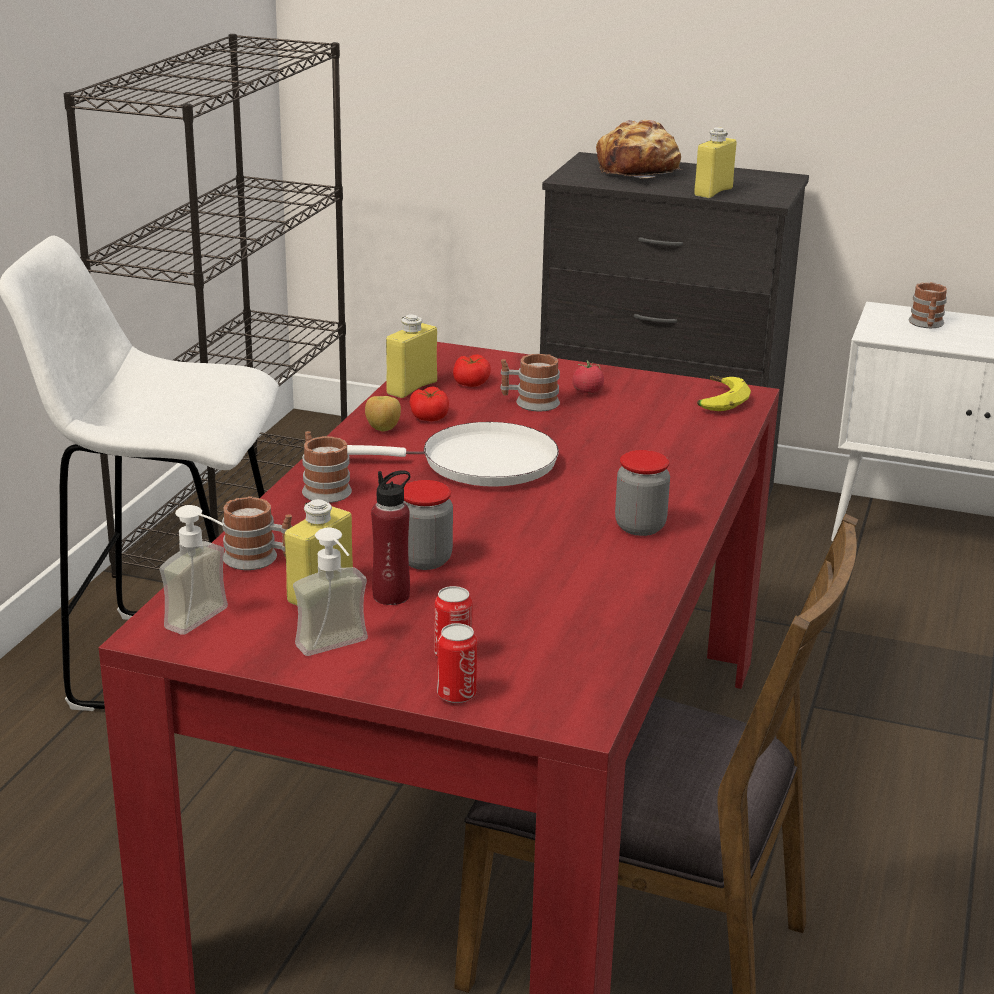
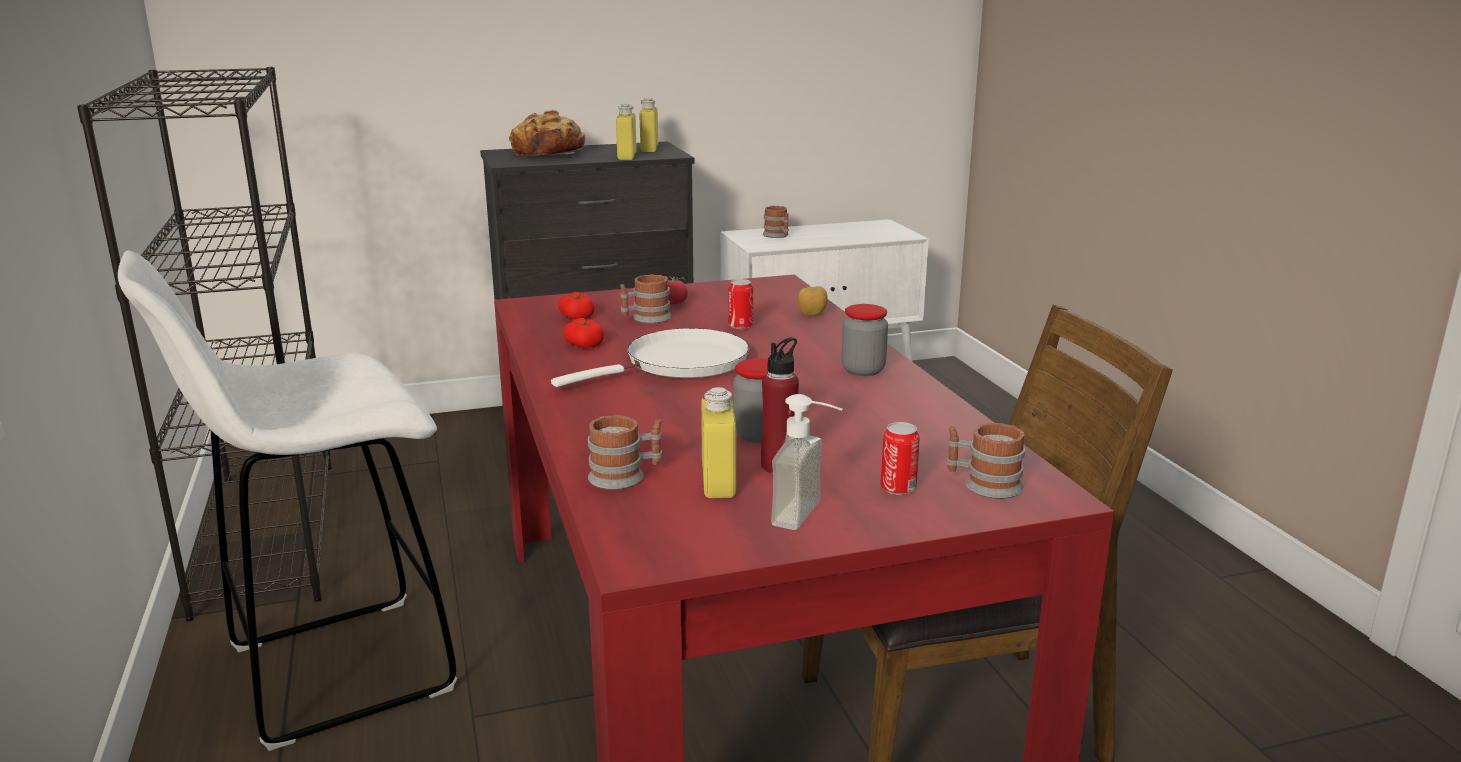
camera: 35 degrees left, 5 degrees down
soap dispenser [159,505,228,635] -> none
mug [302,431,352,503] -> mug moved to [946,423,1025,499]
apple [365,396,401,431] -> apple moved to [798,286,828,316]
yellow bottle [386,314,437,398] -> yellow bottle moved to [639,98,658,152]
can [437,623,477,703] -> can moved to [728,279,753,329]
banana [697,376,751,411] -> none

